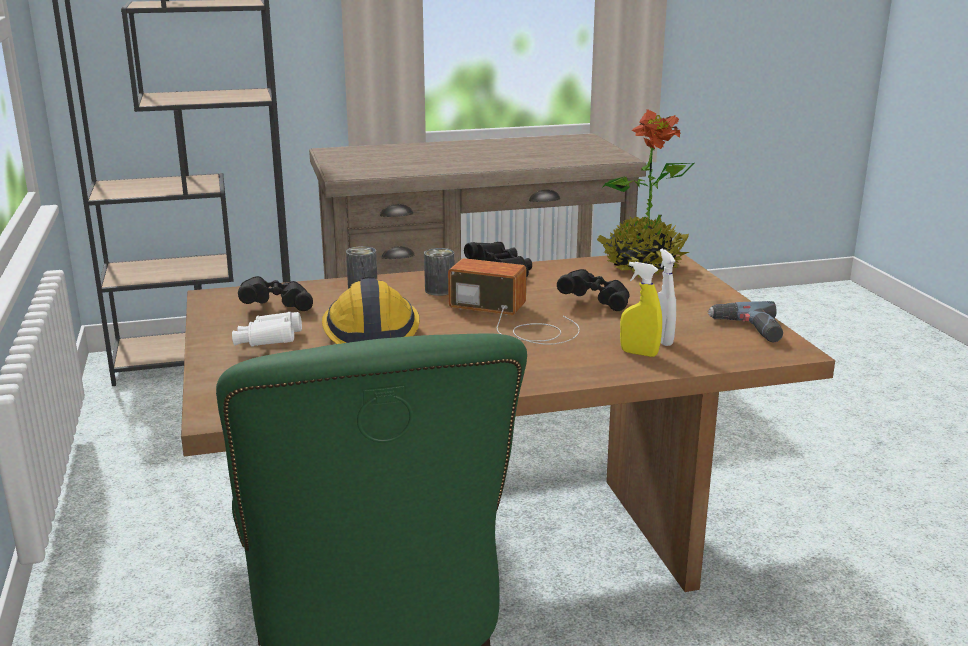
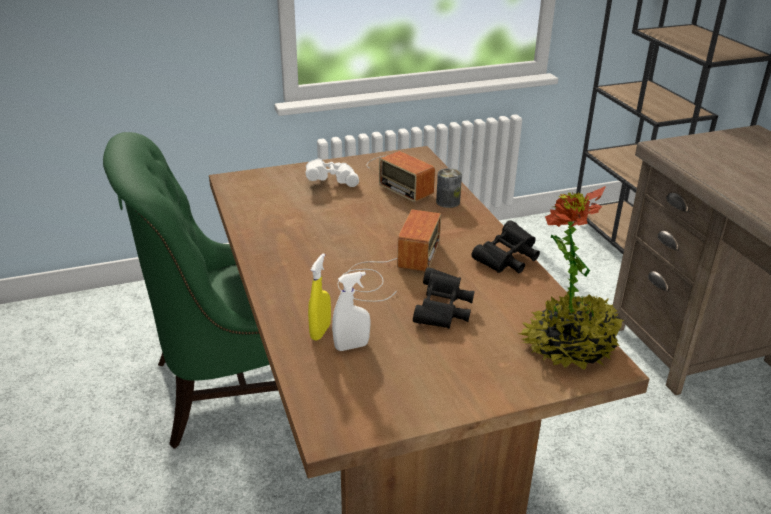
camera: 85 degrees right, 10 degrees up
black binoculars [238,276,313,311] -> radio [367,151,435,202]
hard hat [322,276,420,344] -> none
can [424,248,454,296] -> none
power drill [708,301,783,342] -> none

